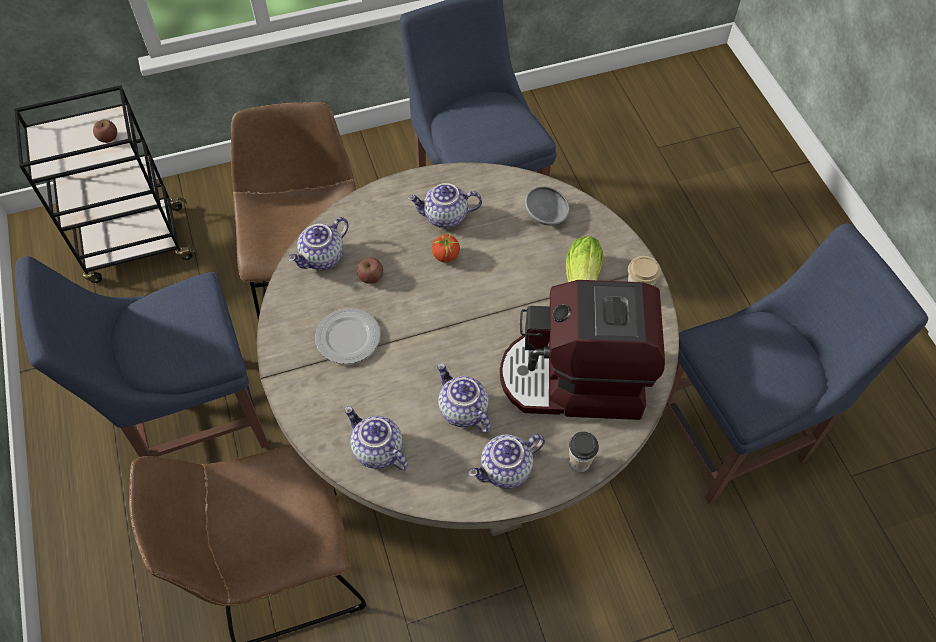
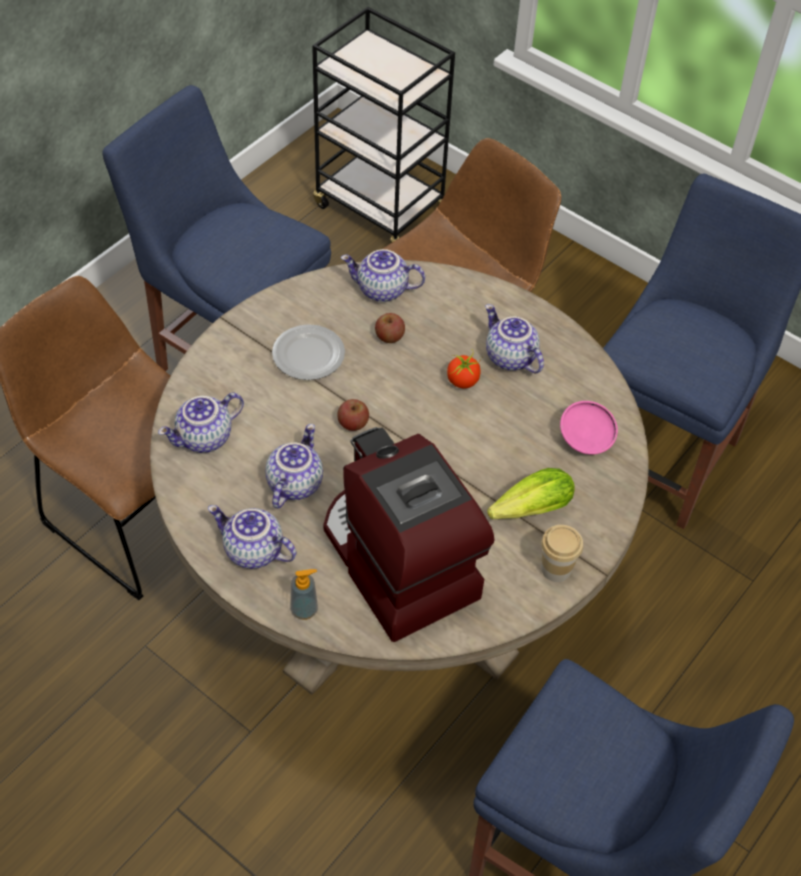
camera: 55 degrees right, 5 degrees down
apple [93,120,117,143] -> apple moved to [337,399,369,431]
teapot [344,406,408,470] -> teapot turned 135 degrees counterclockwise [158,393,244,453]
grey bowl [525,186,569,226] -> pink bowl [560,401,618,455]
cup [569,431,599,472] -> soap dispenser [290,569,318,620]

